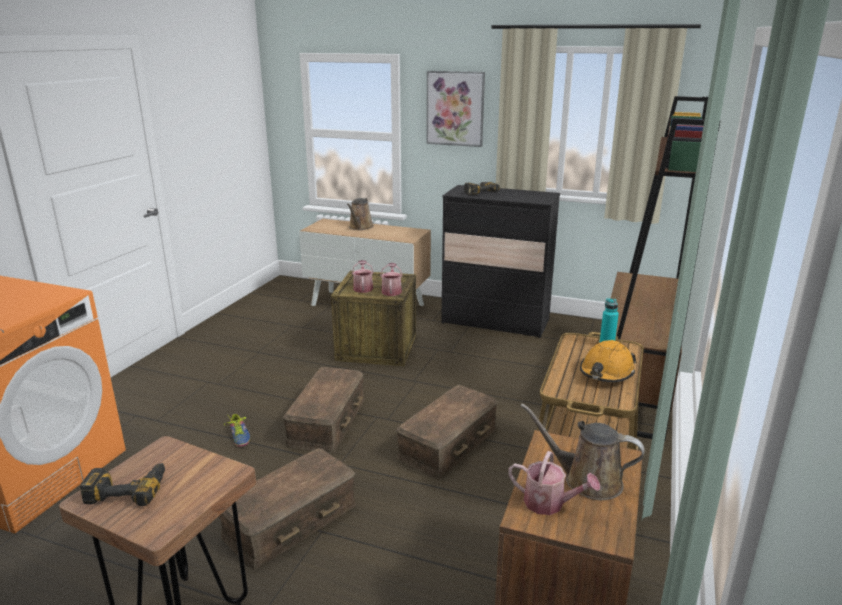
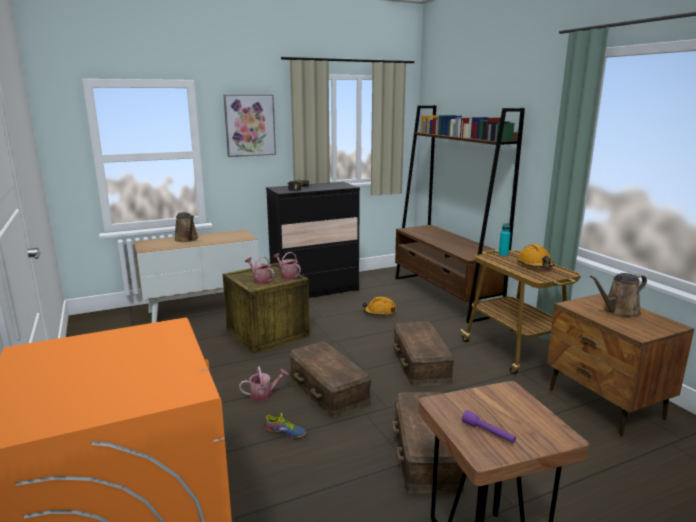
camera: 45 degrees left, 5 degrees down
power drill [80,463,165,506] -> purple flashlight [462,410,516,443]
watering can [508,451,600,515] -> watering can moved to [239,367,288,401]
none -> orange hard hat [362,297,397,316]

